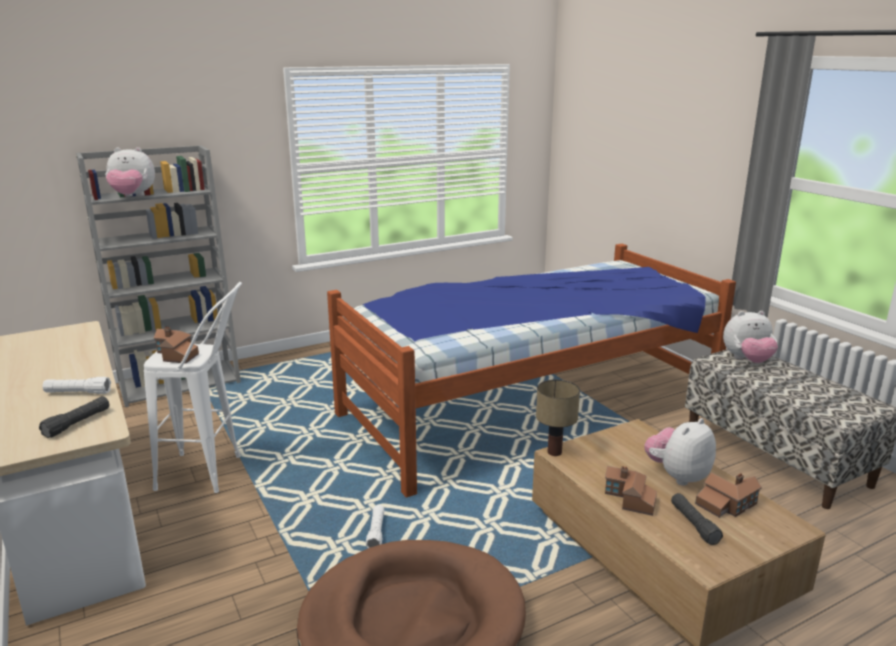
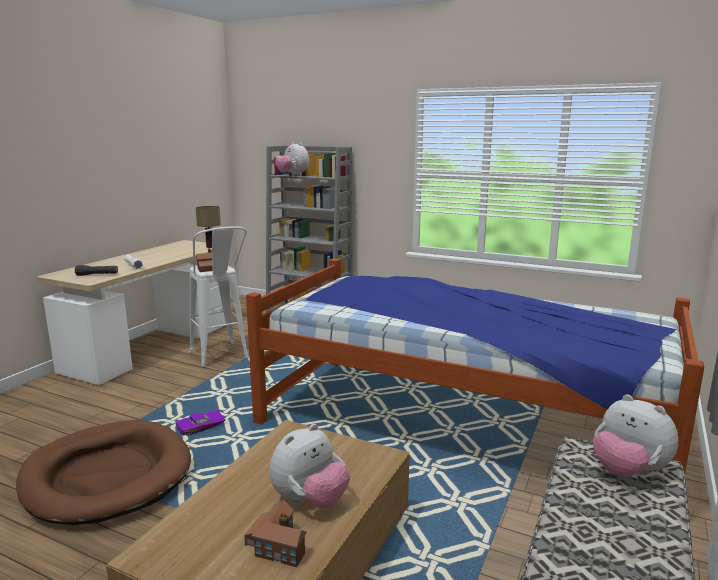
camera: 55 degrees right, 5 degrees down
white flashlight [366,505,385,548] -> purple toy car [176,410,226,436]
table lamp [536,380,580,456] -> table lamp moved to [196,206,221,248]
toy house [605,466,657,516] -> none
plush toy [644,418,716,486] -> plush toy turned 120 degrees clockwise [269,424,350,508]
black flashlight [671,493,723,545] -> none

